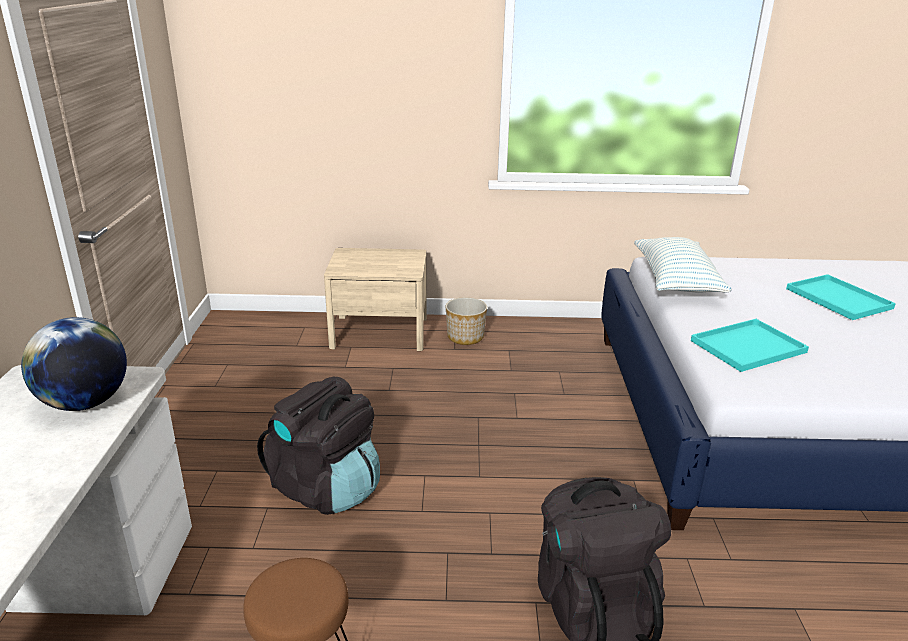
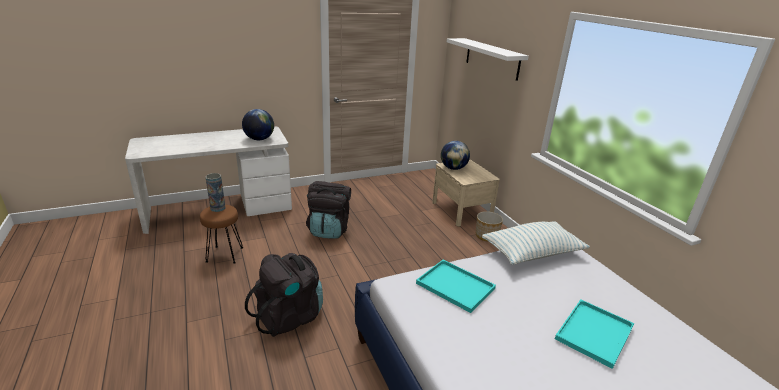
camera: 65 degrees right, 0 degrees up
none -> vase [206,173,225,212]
none -> globe [441,141,470,170]
none -> white shelf [447,38,529,81]

